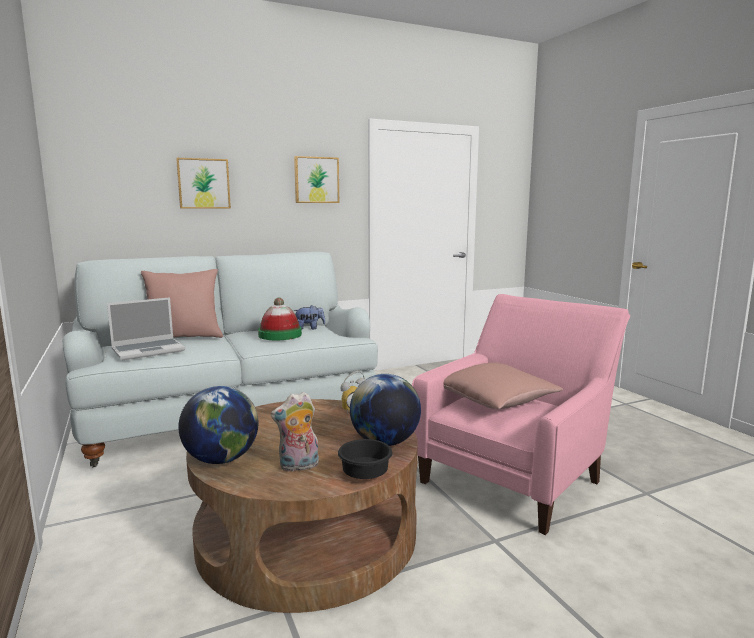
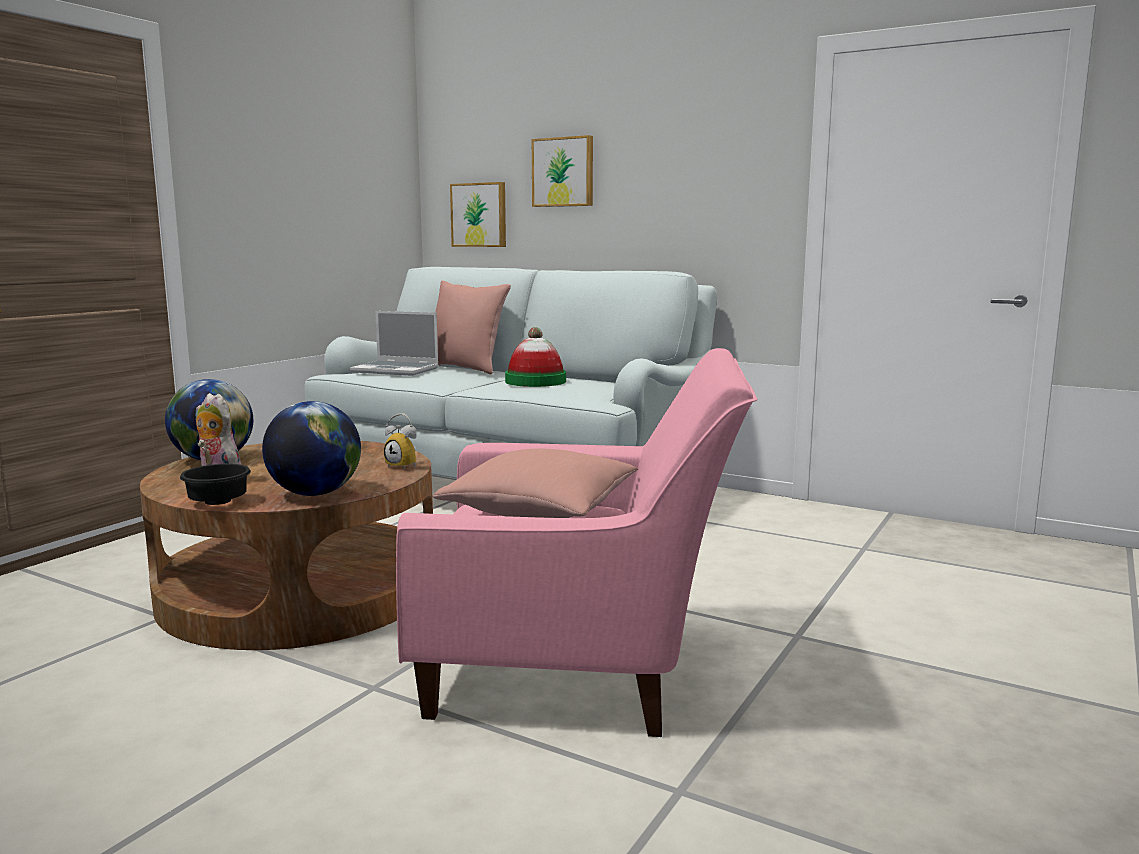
camera: 55 degrees right, 0 degrees up
picture [294,156,339,203] -> picture moved to [450,182,506,247]
plush toy [294,305,325,329] -> none

